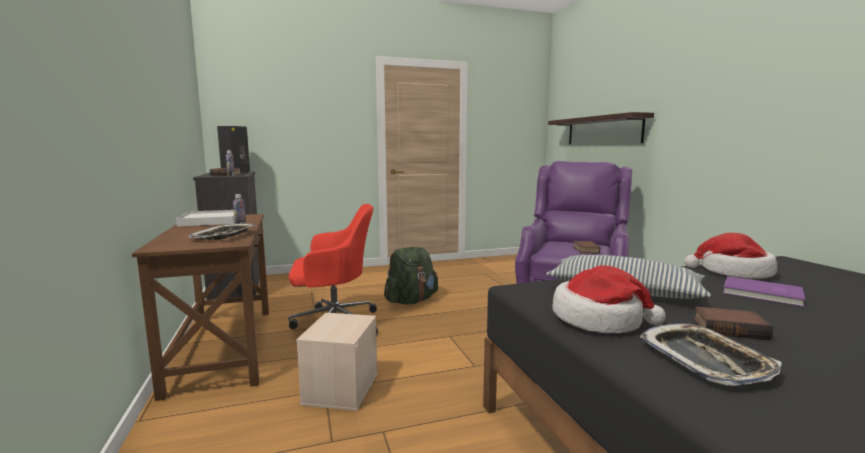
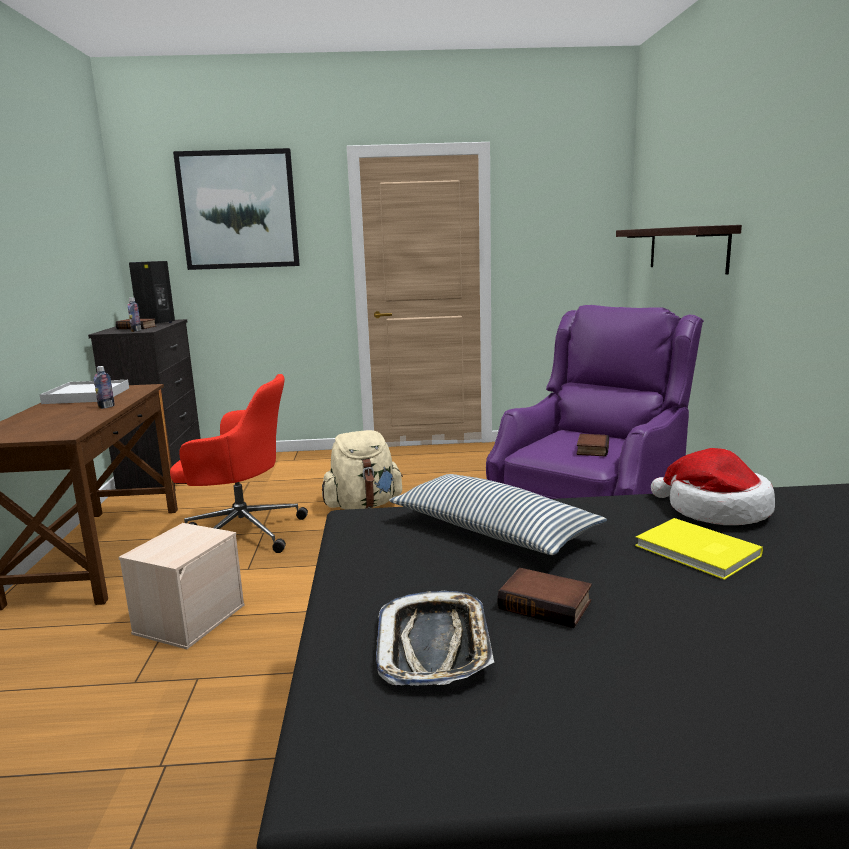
camera: 15 degrees right, 5 degrees up
tray [188,223,256,240] -> none
green backpack [384,247,438,305] -> beige backpack [322,430,403,510]
hat [552,265,666,333] -> none
purple book [723,276,805,307] -> yellow book [635,518,763,580]
none -> picture [173,148,300,270]

